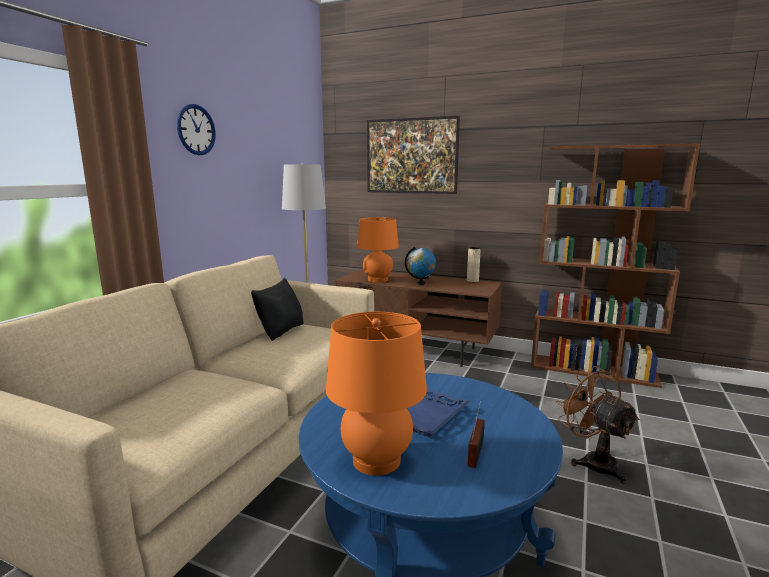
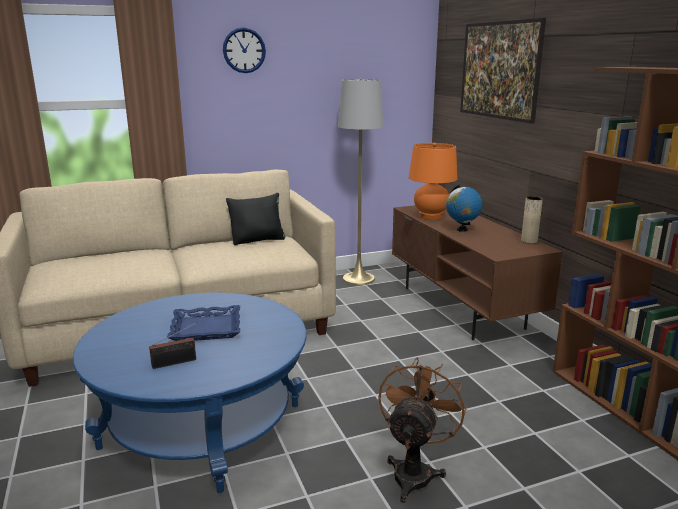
camera: 45 degrees right, 5 degrees up
orange table lamp [326,312,427,476] -> none

